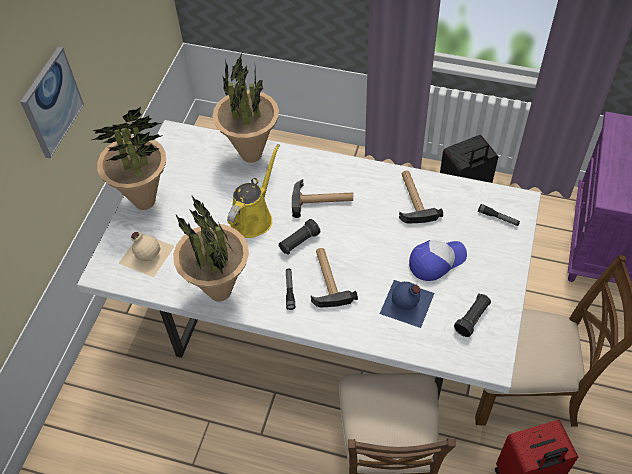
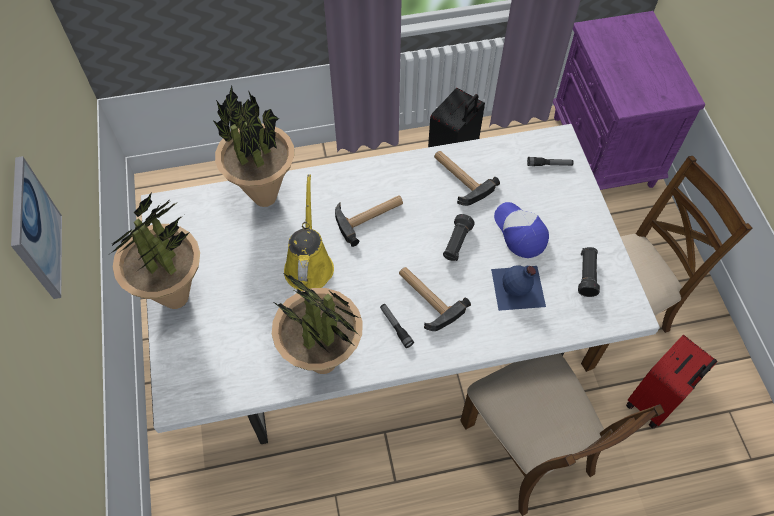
camera: 30 degrees left, 5 degrees up
beige bottle [118,232,175,277] -> none
black flashlight [279,219,320,255] -> black flashlight moved to [443,214,475,261]
cap [409,240,467,281] -> cap turned 60 degrees counterclockwise [494,202,549,258]

